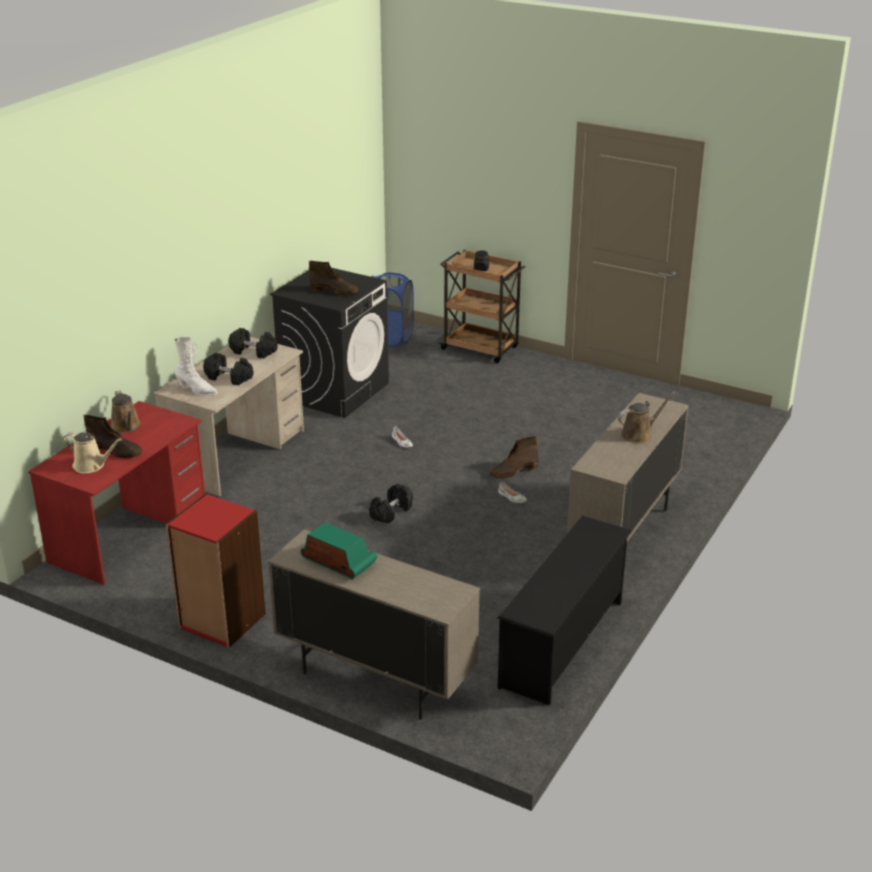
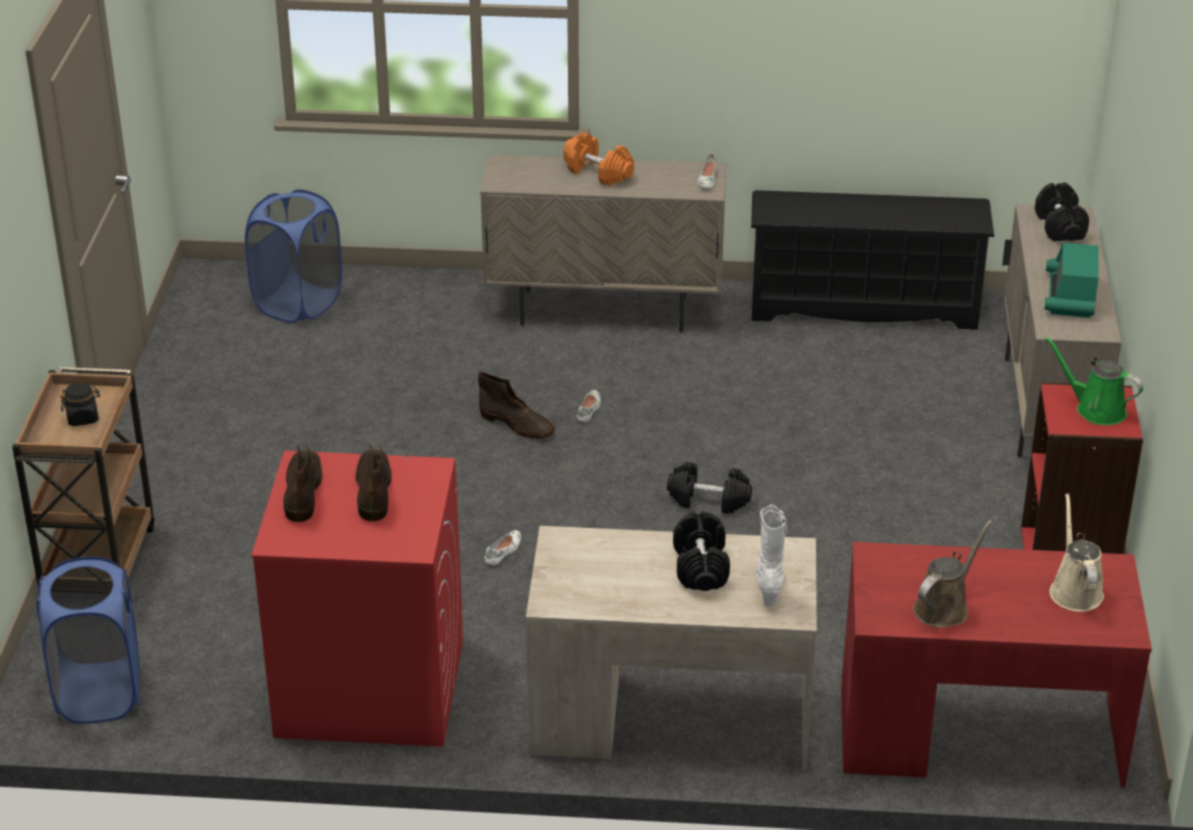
camera: 115 degrees left, 5 degrees up
brown boot [84,415,142,458] -> brown boot moved to [283,446,322,522]
black dumbbell [228,328,278,358] -> black dumbbell moved to [1035,182,1089,241]
black washing machine [270,268,389,418] -> red washing machine [251,451,463,747]
brown watering can [618,391,676,443] -> orange dumbbell [563,132,634,186]
none -> blue laundry basket [245,190,342,323]
none -> white shoe [698,153,717,189]
none -> green watering can [1045,337,1143,425]

